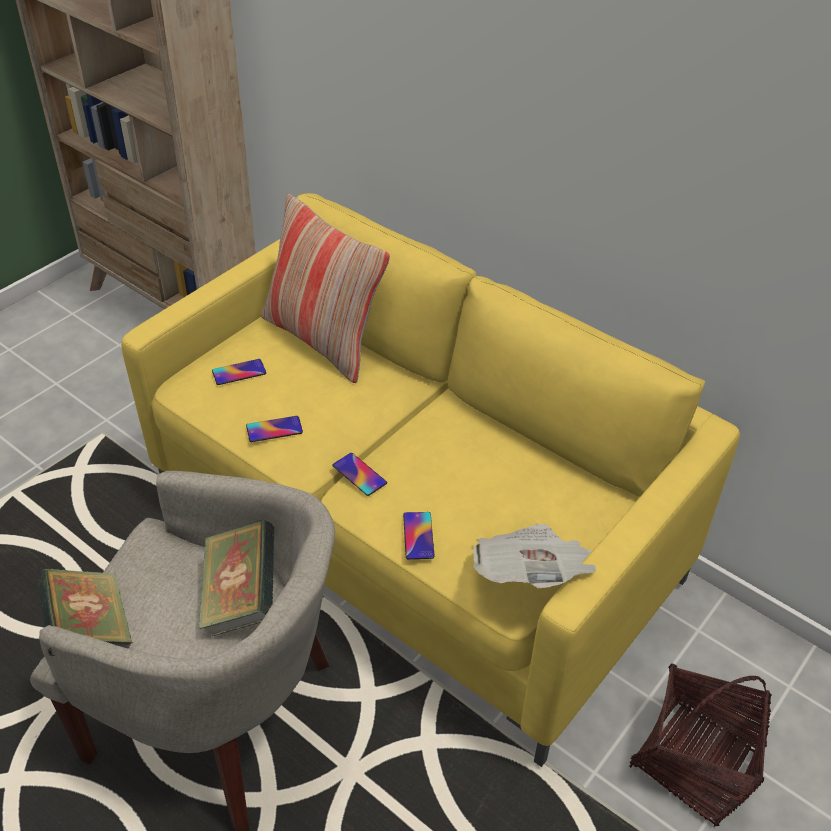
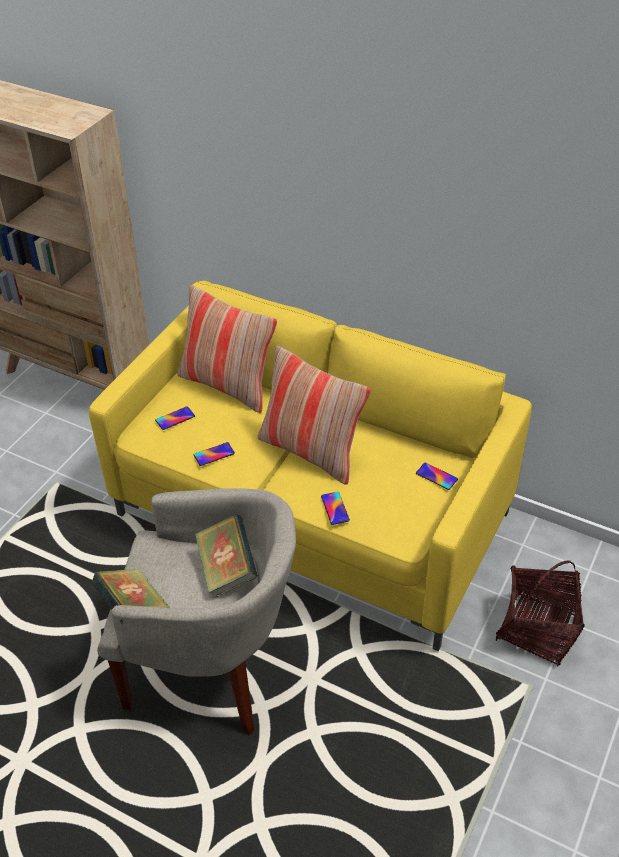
camera: 10 degrees left, 0 degrees up
phone [332,453,387,496] -> phone moved to [416,463,458,490]
newspaper [473,524,596,589] -> none
none -> pillow [257,346,370,485]

